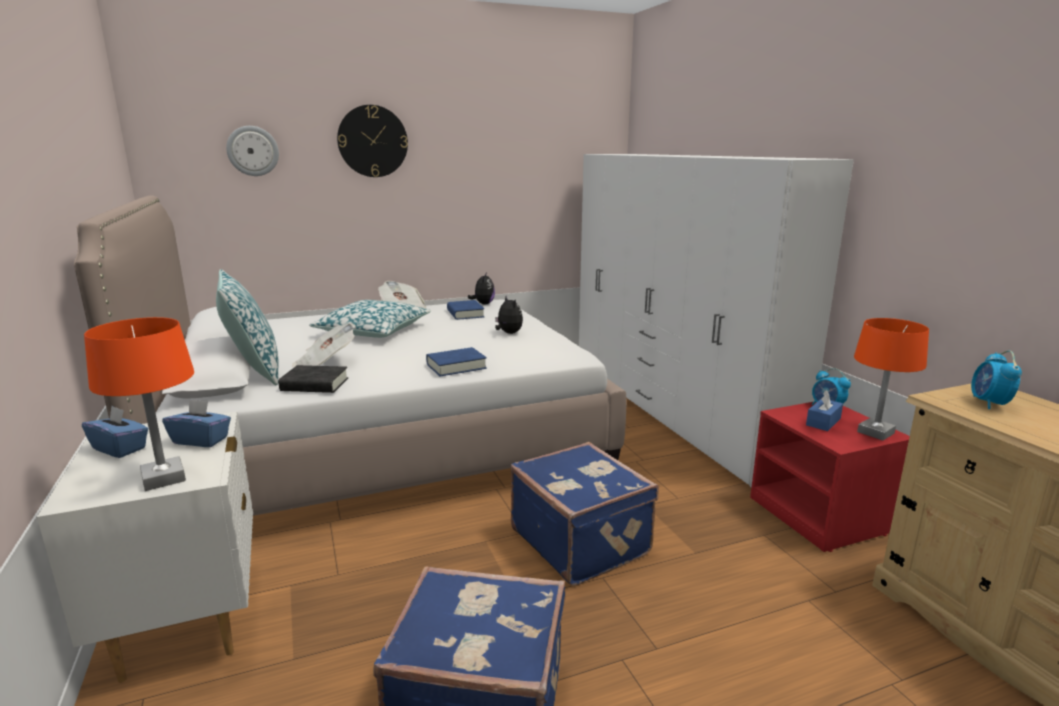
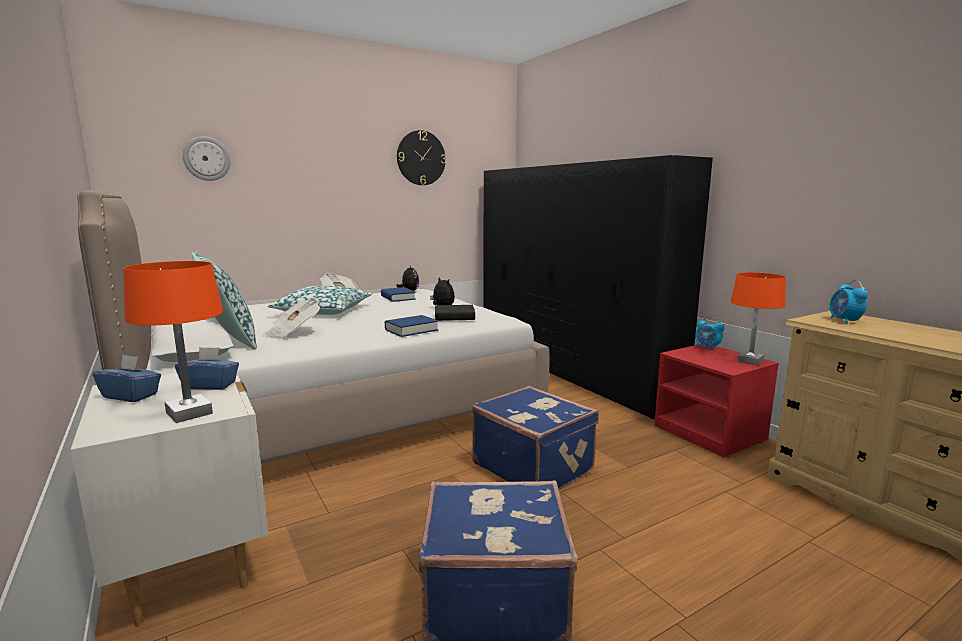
camera: 10 degrees left, 5 degrees down
black book [279,365,348,393] -> black book moved to [435,305,475,321]
wall clock [337,105,408,177] -> wall clock moved to [397,130,446,185]
white wardrobe [579,154,854,487] -> black wardrobe [484,155,713,419]
blue tissue box [806,390,843,431] -> none

